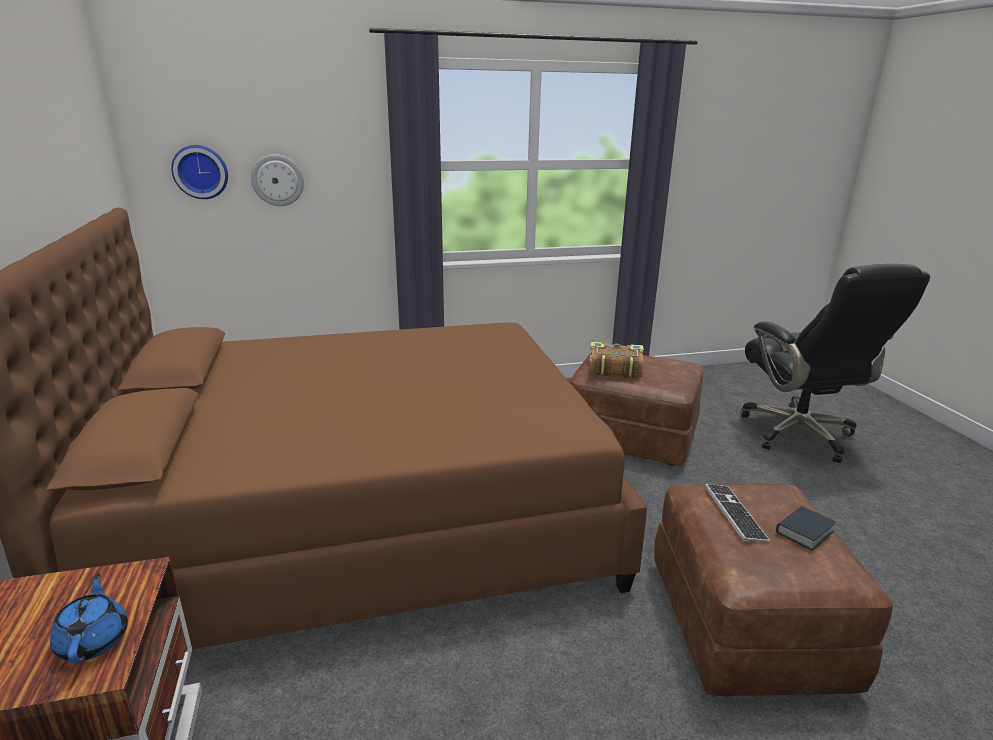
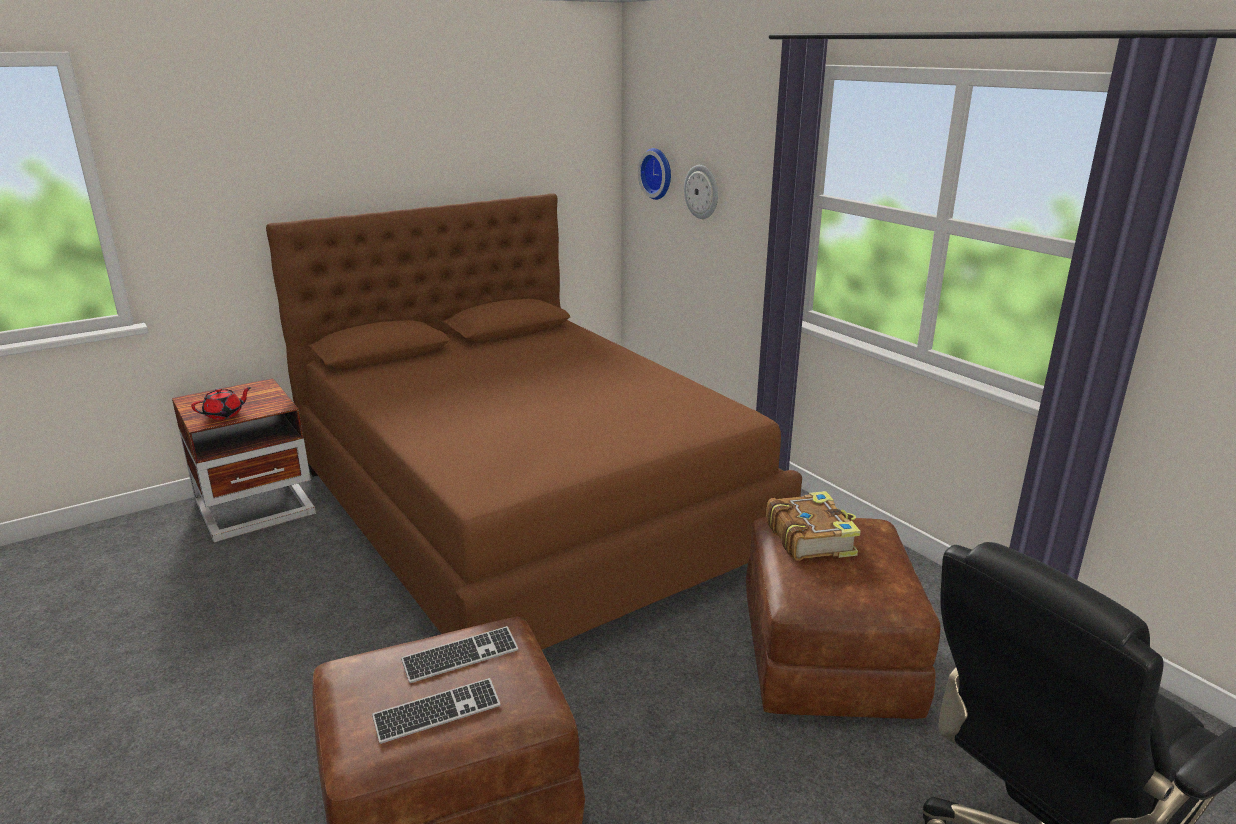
camera: 70 degrees right, 0 degrees up
blue teapot [50,573,128,664] -> red teapot [191,387,252,420]
book [776,506,835,550] -> keyboard [372,678,501,744]

